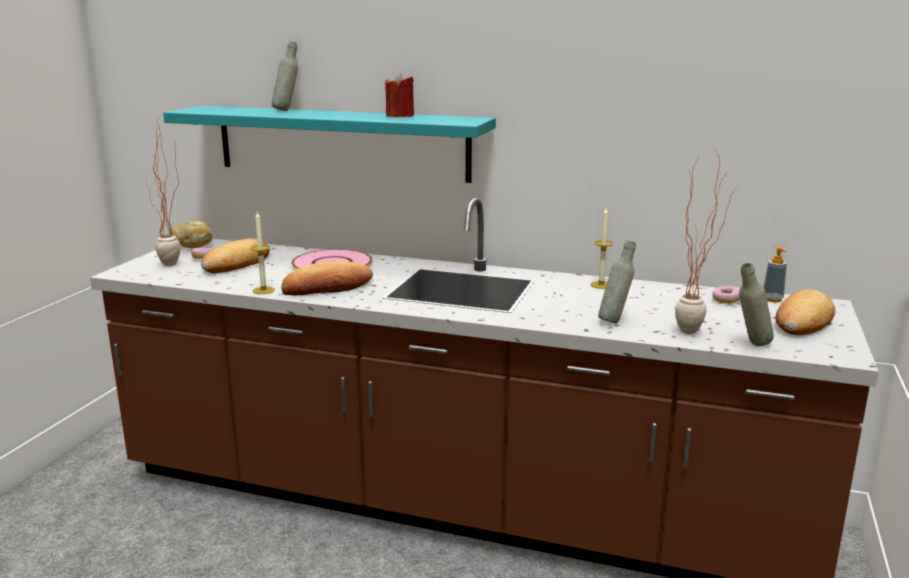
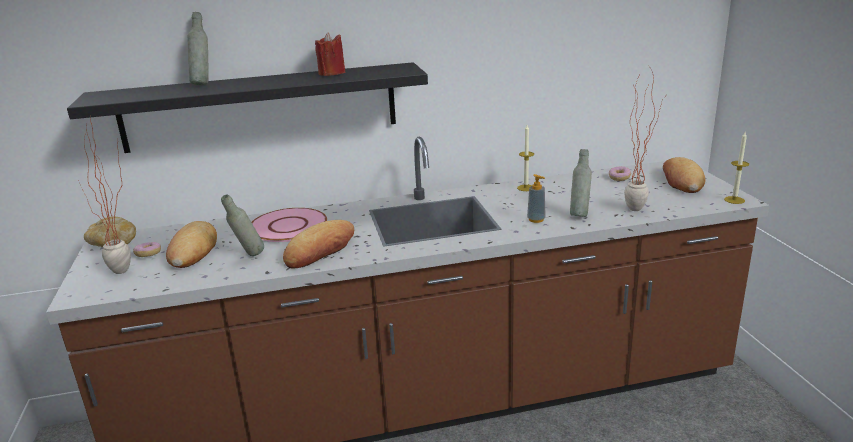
camera: 30 degrees left, 5 degrees up
turquoise shelf [163,106,496,183] -> black shelf [67,62,428,153]
candle [251,212,275,294] -> candle moved to [724,132,749,204]
grey bottle [739,263,774,346] -> grey bottle moved to [221,194,264,256]
soap dispenser [764,246,787,302] -> soap dispenser moved to [527,174,546,223]

